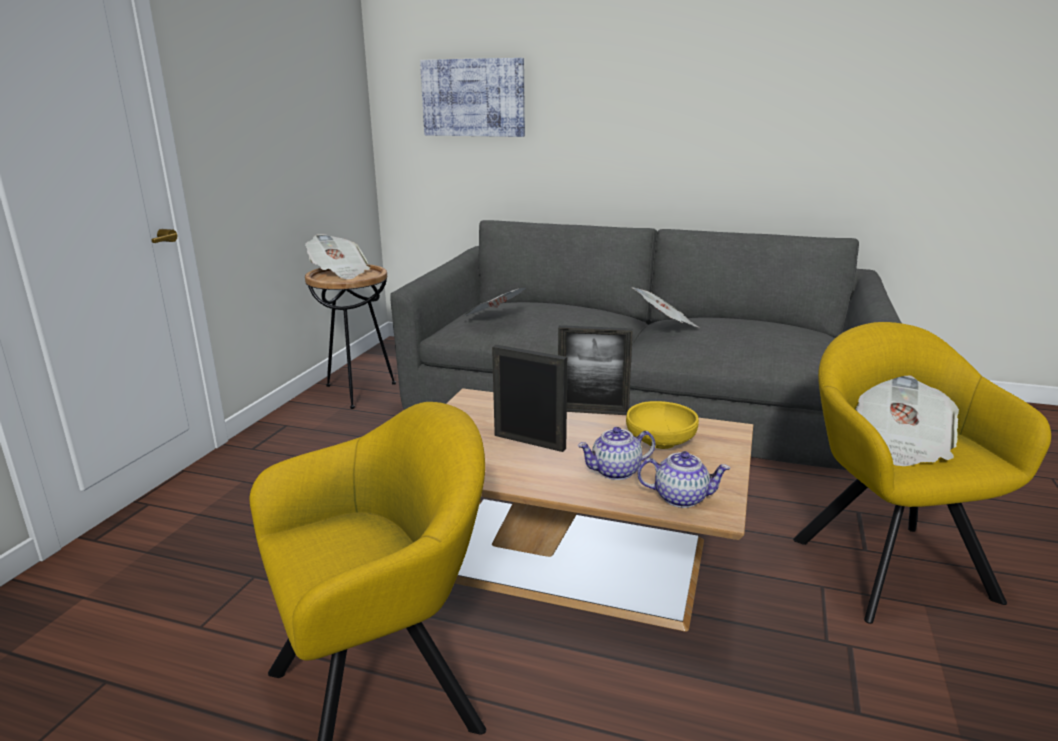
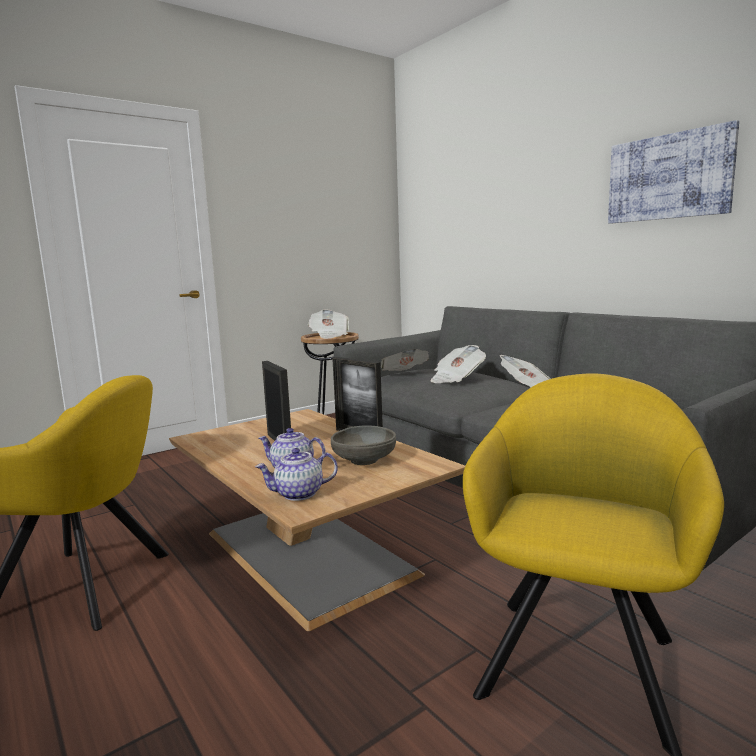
camera: 35 degrees right, 10 degrees down
picture [420,58,525,137] -> picture moved to [608,120,739,223]
yellow bowl [626,401,699,449] -> grey bowl [331,425,396,465]
teapot [637,451,730,508] -> teapot turned 120 degrees clockwise [255,448,338,501]
newspaper [855,376,959,466] -> newspaper moved to [430,345,486,383]

